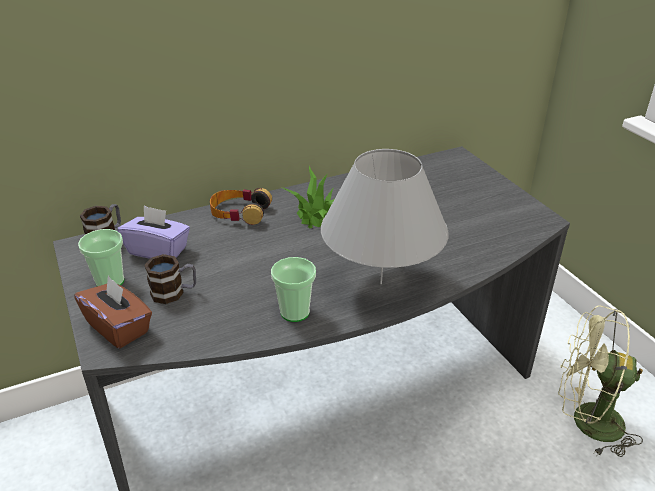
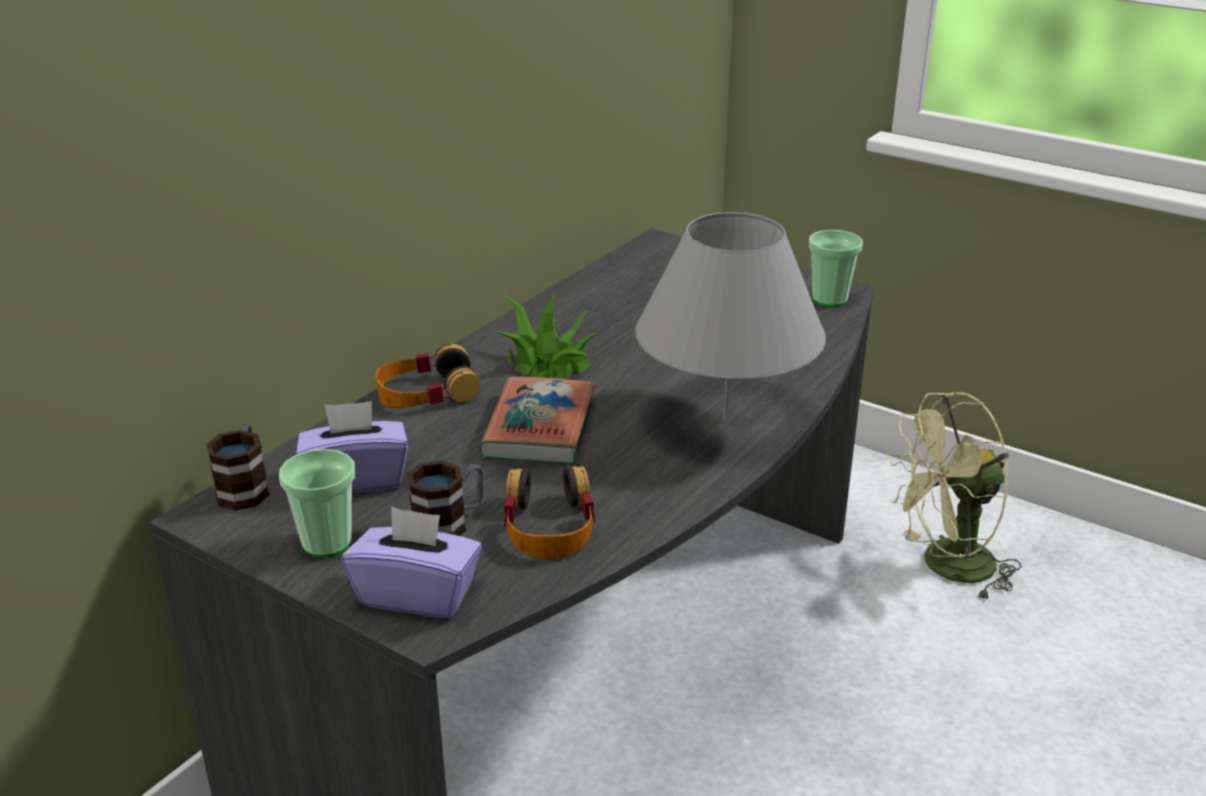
camera: 30 degrees left, 5 degrees down
brown tissue box [74,275,152,349] -> purple tissue box [342,506,482,618]
cup [271,257,316,322] -> cup moved to [809,230,863,307]
none -> book [478,377,595,465]
none -> headphones [504,466,595,560]

